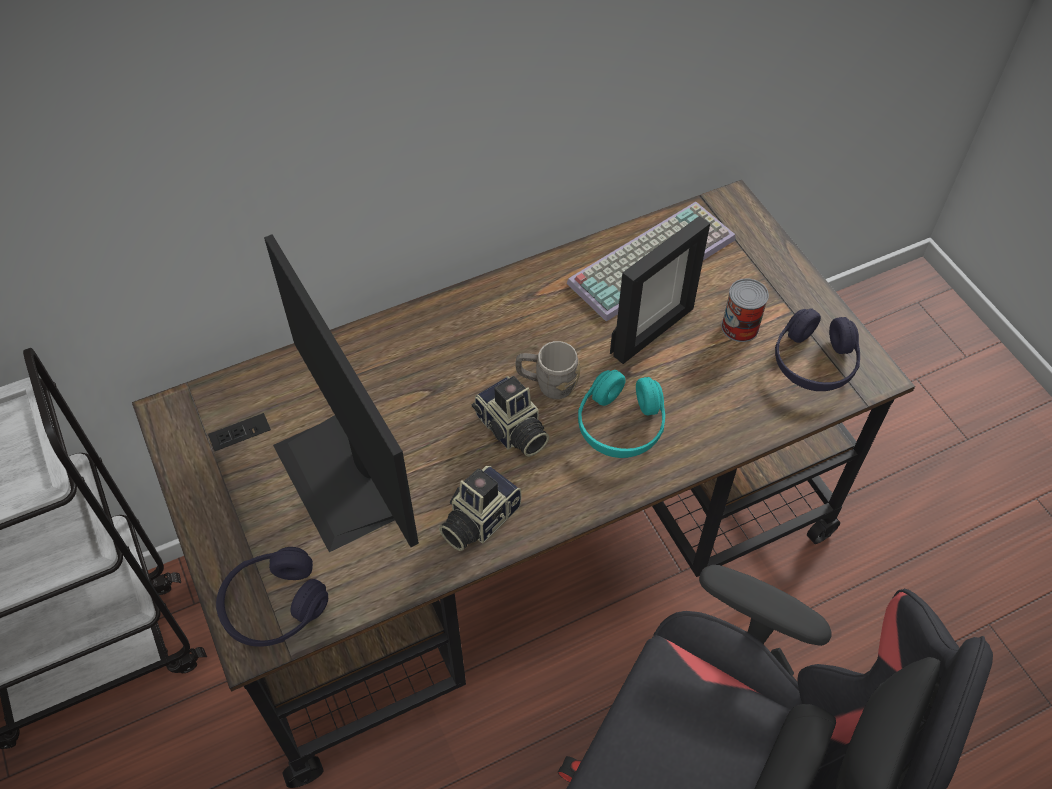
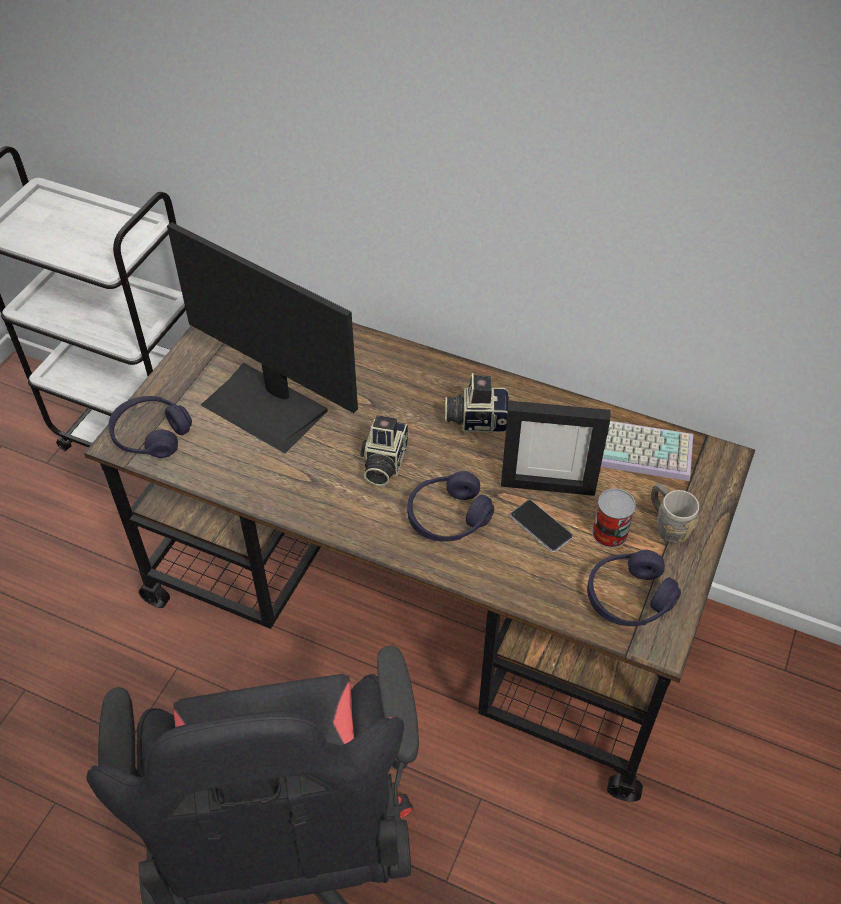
camera: 50 degrees right, 5 degrees down
monitor [264,234,419,552] -> monitor turned 75 degrees counterclockwise [167,222,358,453]
camera [439,466,522,551] -> camera moved to [445,373,509,432]
grey mug [515,341,580,399] -> grey mug moved to [651,484,699,543]
turquoise headphones [578,370,665,458] -> purple headphones [407,471,494,542]
none -> phone [510,500,573,552]

